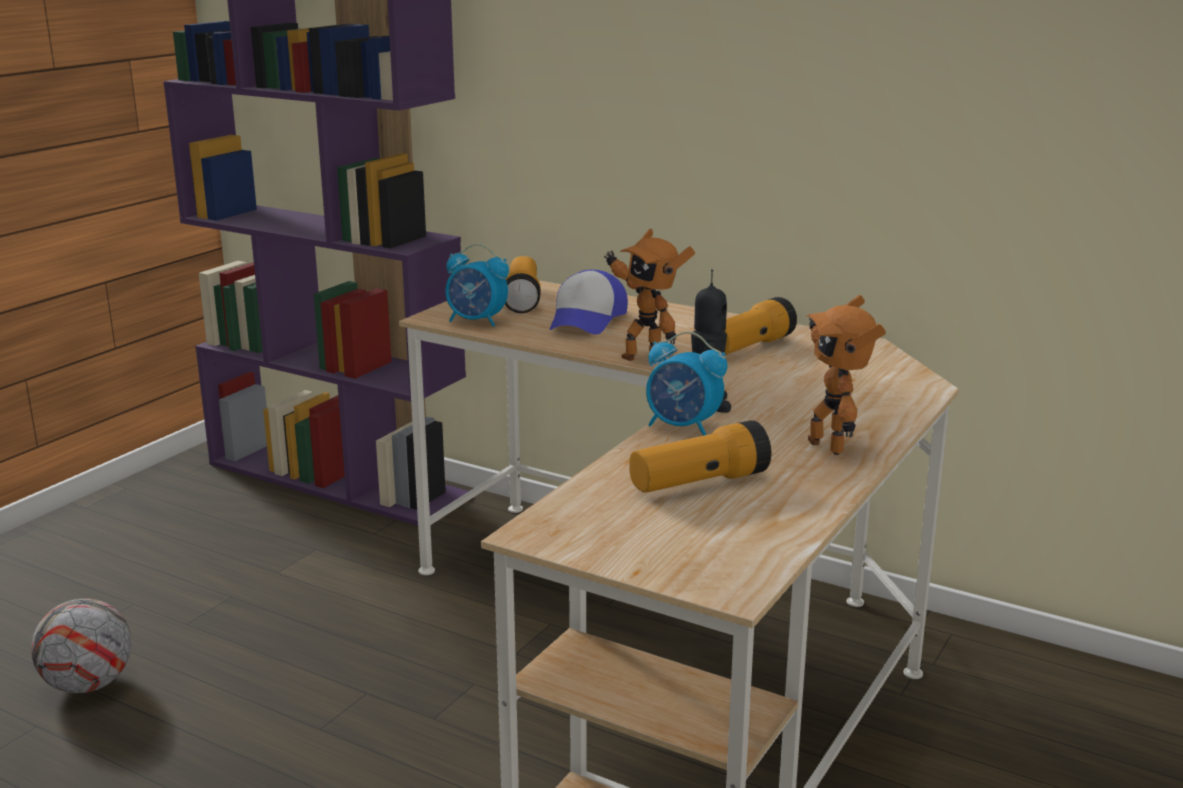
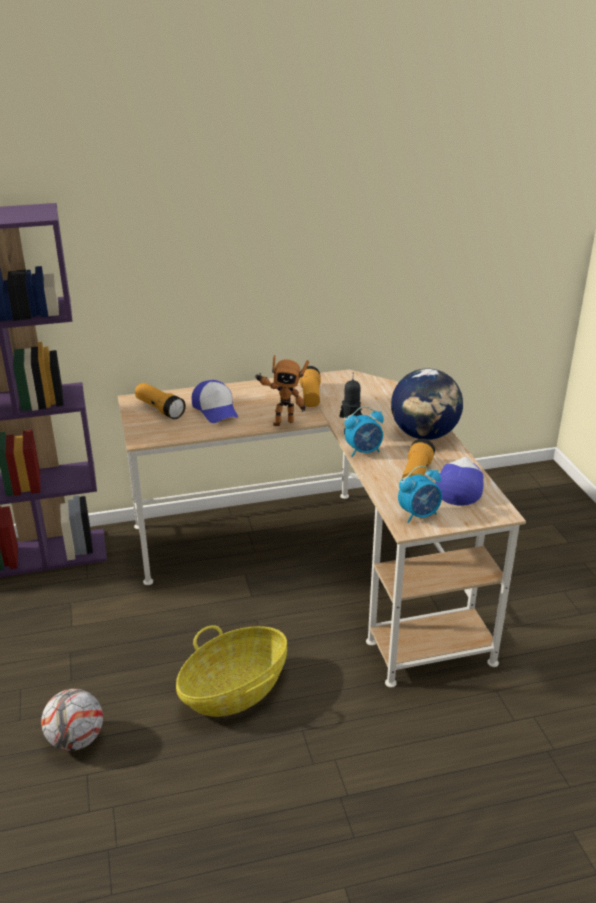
camera: 45 degrees left, 10 degrees up
alarm clock [445,244,509,327] -> alarm clock moved to [398,466,442,523]
toy robot [806,295,886,455] -> globe [391,368,463,440]
none -> basket [176,625,287,717]
none -> cap [436,457,483,506]

